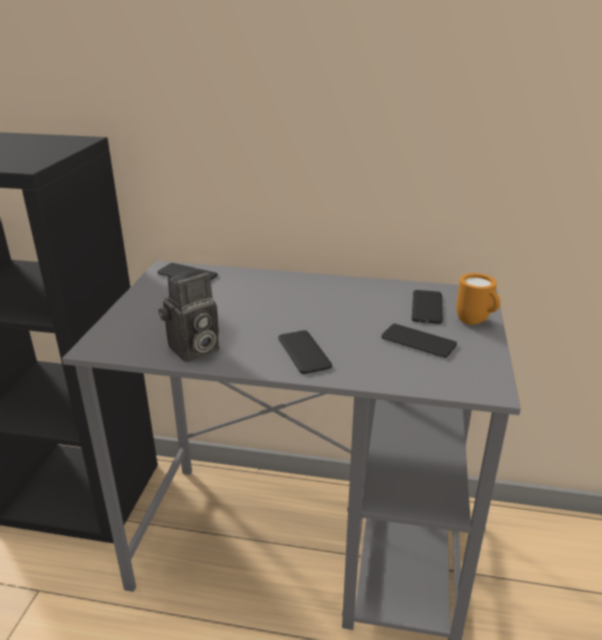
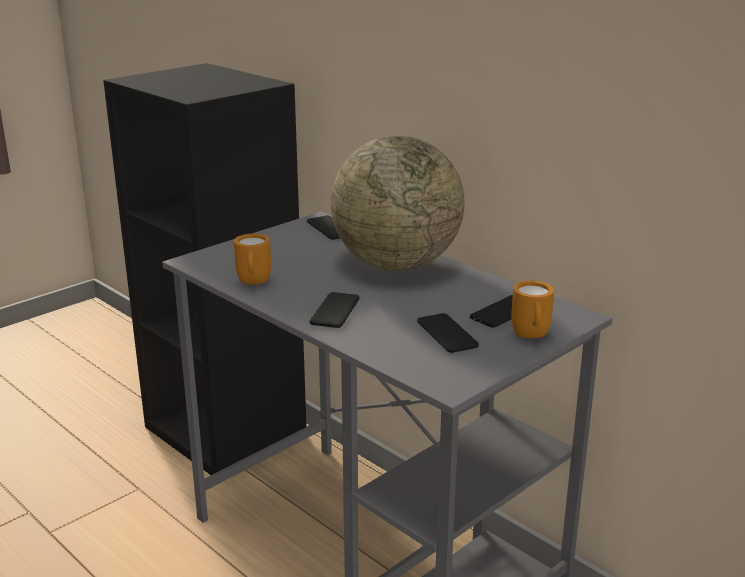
camera: 35 degrees right, 5 degrees down
camera [158,268,219,362] -> orange mug [234,233,271,284]
none -> globe [331,136,465,271]

